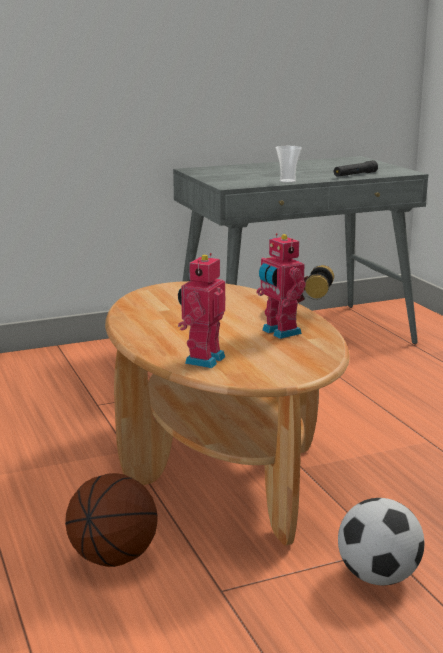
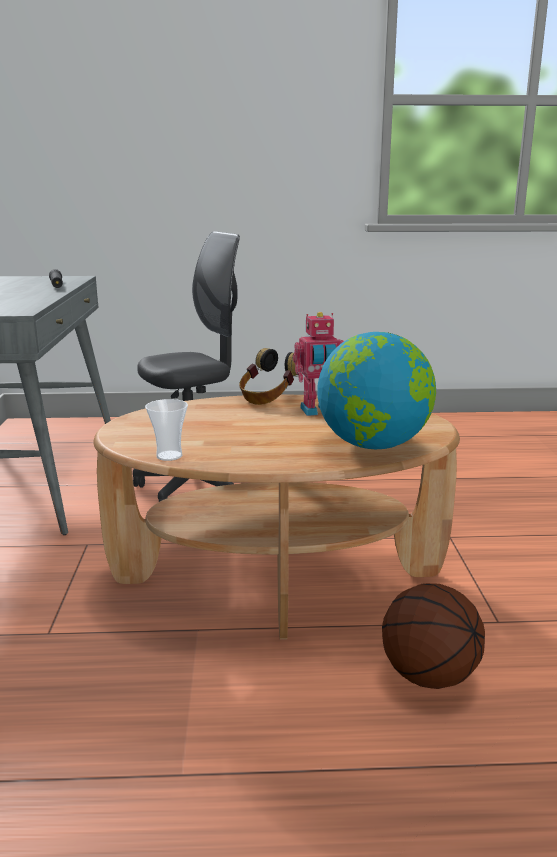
camera: 70 degrees left, 0 degrees up
toy robot [178,253,226,368] -> globe [317,332,436,449]
cup [276,146,302,183] -> cup moved to [145,399,188,461]
football [338,498,424,585] -> none
none -> grey office chair [133,231,240,502]

